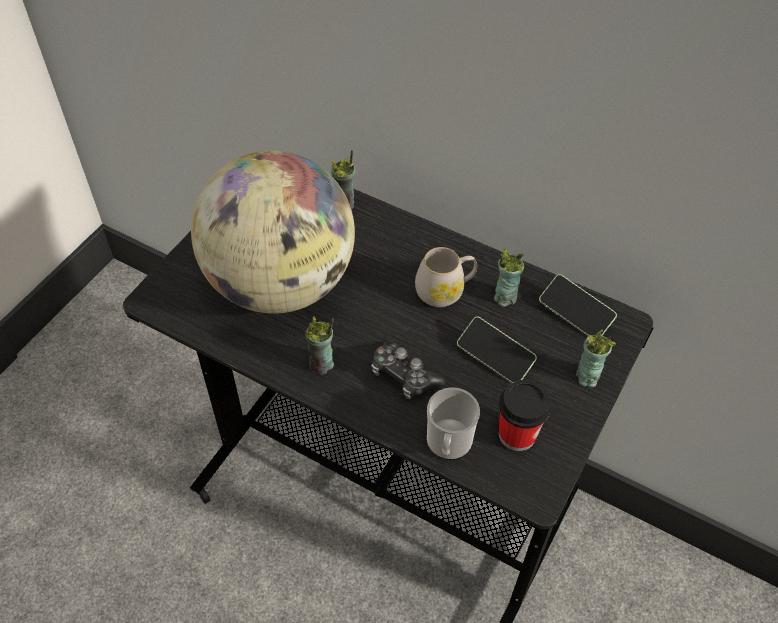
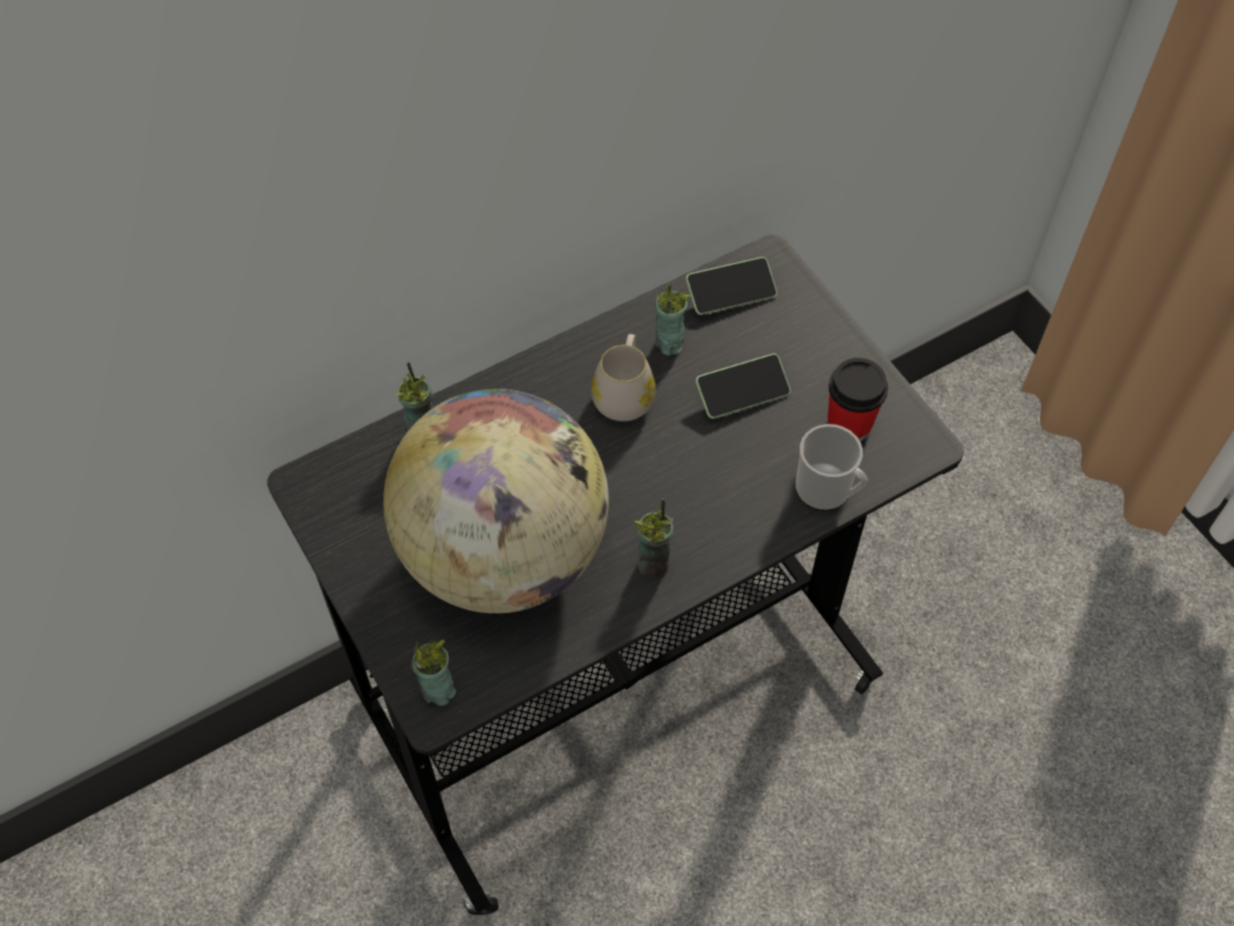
camera: 60 degrees left, 5 degrees up
game controller [371,341,446,399] -> none
cup [576,330,616,387] -> cup moved to [411,640,456,706]

